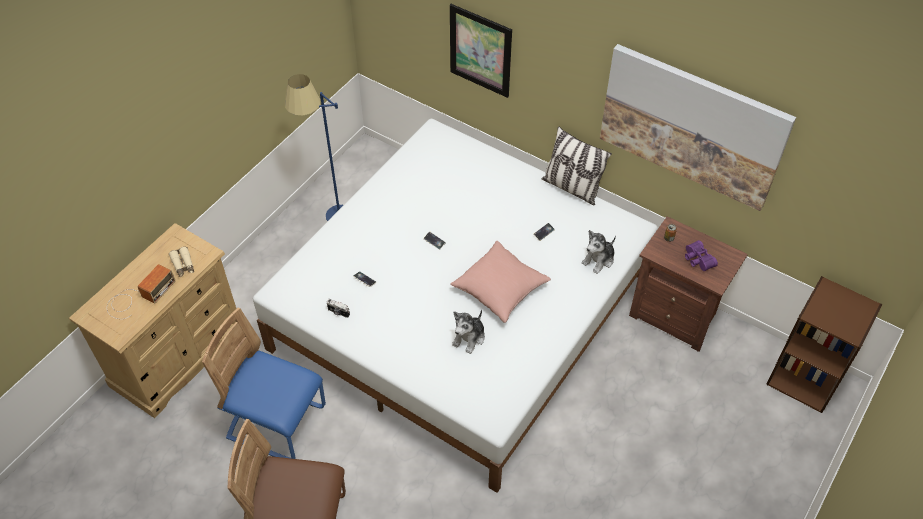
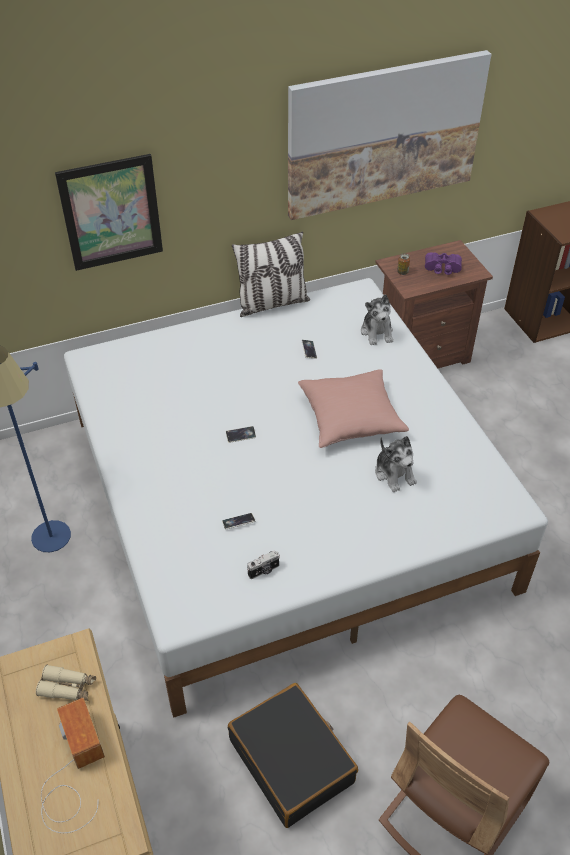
camera: 55 degrees left, 5 degrees down
blue chair [202,308,326,459] -> black suitcase [228,683,358,828]

